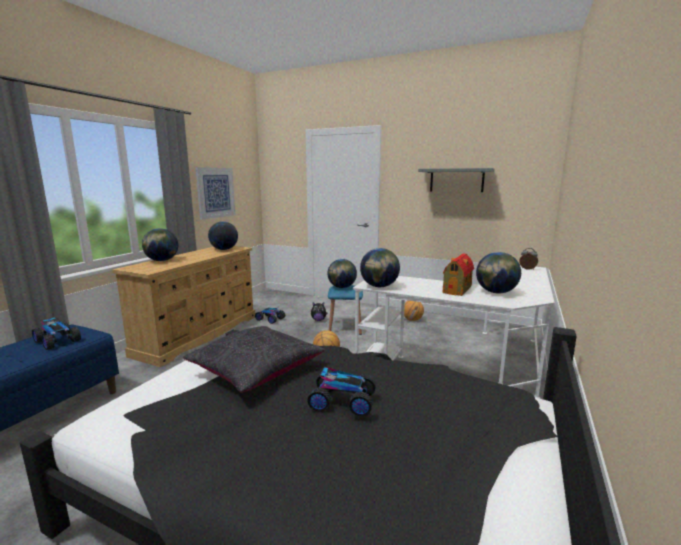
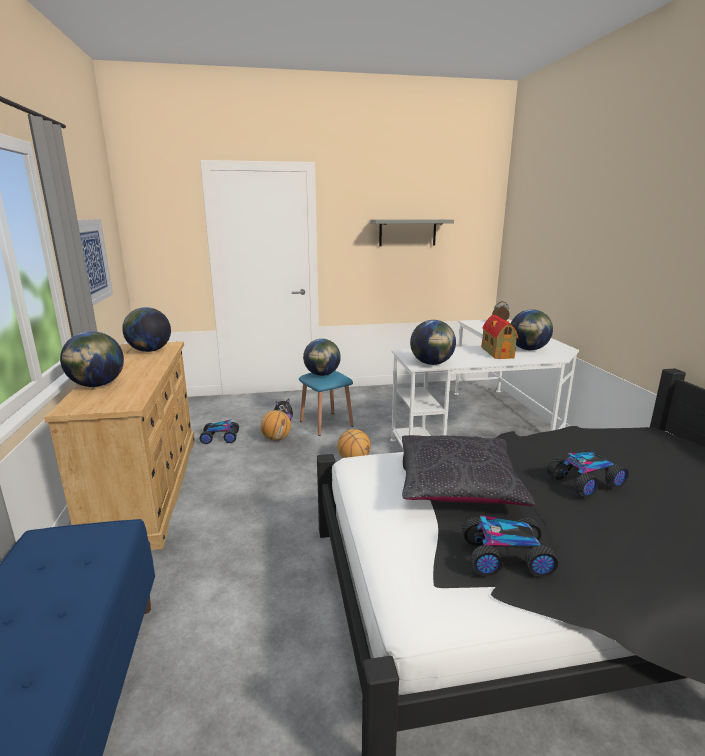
camera: 35 degrees left, 5 degrees up
toy car [32,317,81,350] -> toy car moved to [462,515,558,577]
basketball [404,301,424,321] -> basketball moved to [260,410,291,441]

